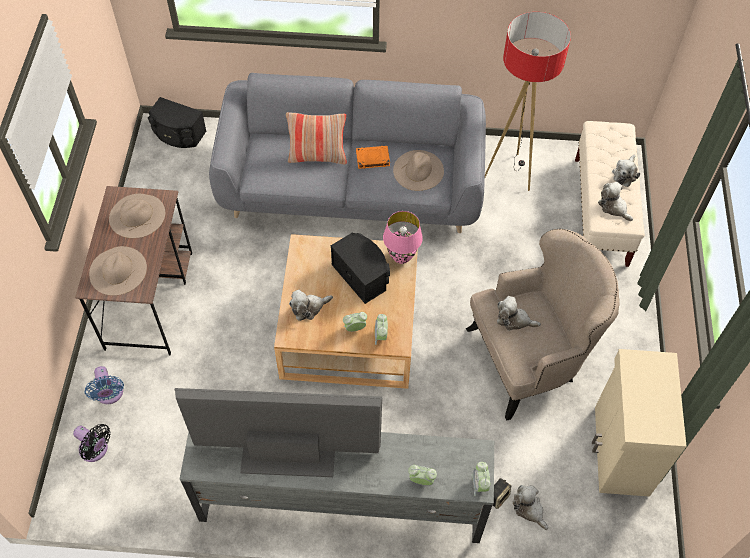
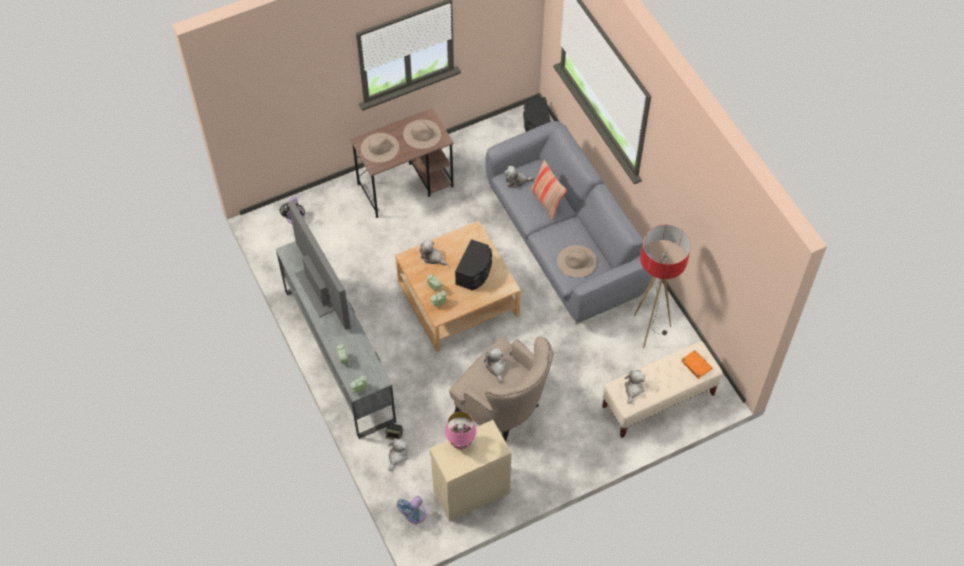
camera: 60 degrees right, 0 degrees up
blue fan [84,366,124,404] -> blue fan moved to [397,496,426,524]
orange book [356,146,390,169] -> orange book moved to [681,350,712,379]
pink table lamp [383,211,423,264] -> pink table lamp moved to [445,411,476,450]
plush toy [612,155,640,187] -> plush toy moved to [504,166,535,188]

